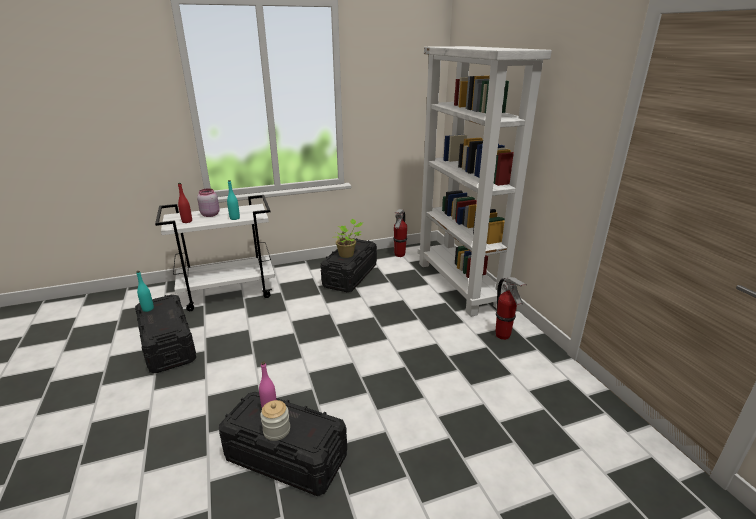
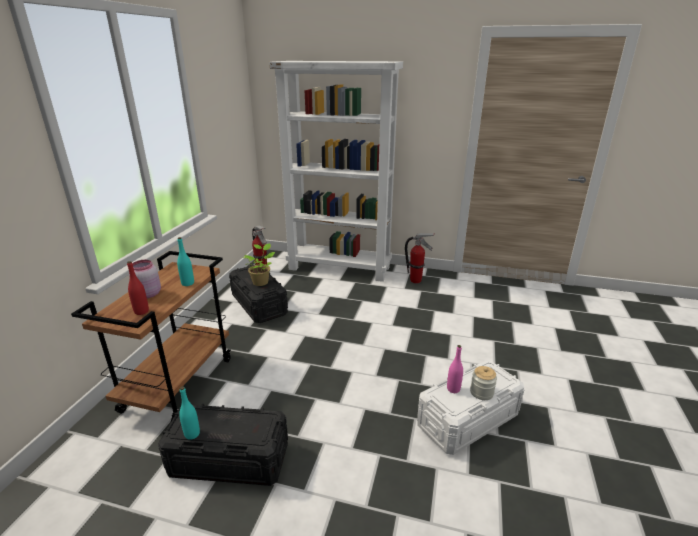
camera: 55 degrees left, 0 degrees up
white cart [155,195,275,311] -> brown cart [71,251,231,421]
black storage box [219,392,347,496] -> white storage box [417,361,524,455]

